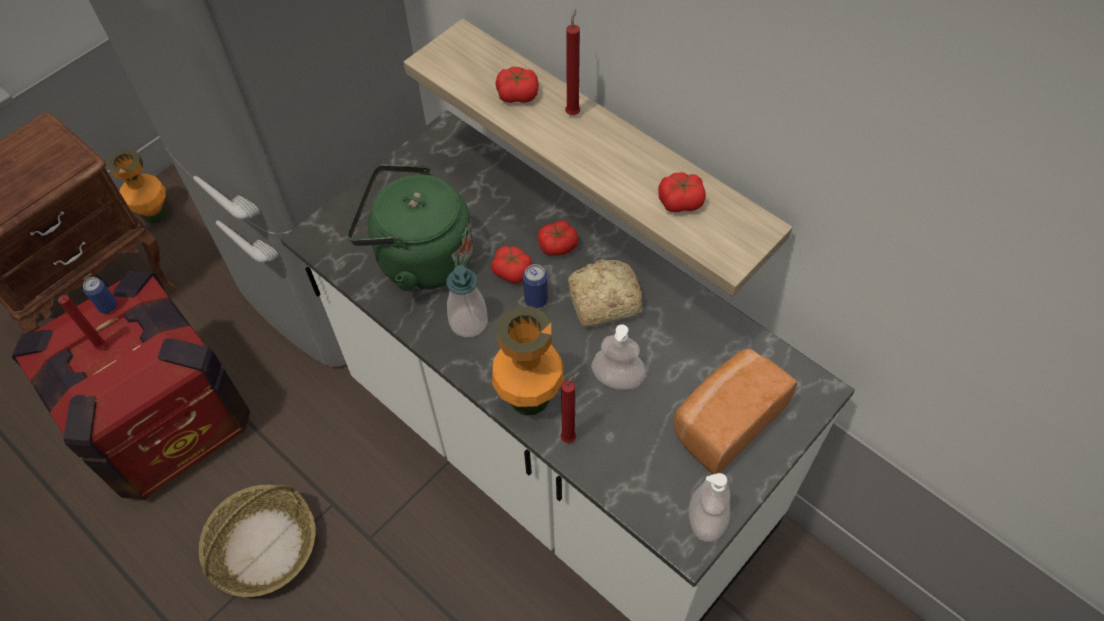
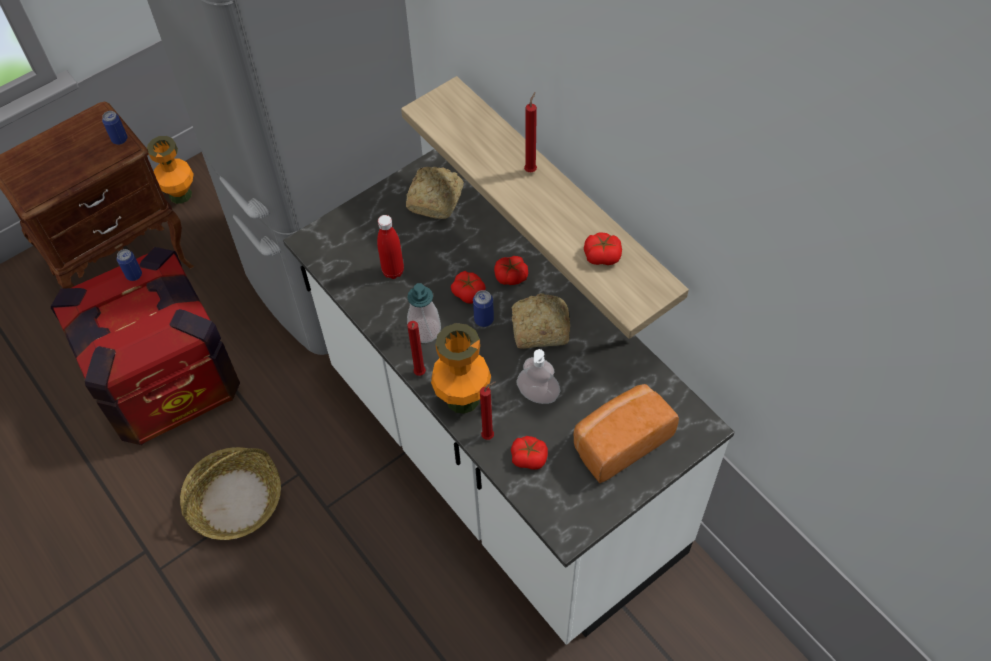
camera: 10 degrees right, 0 degrees up
red candle [58,295,106,349] -> red candle moved to [407,321,426,376]
green kettle [348,165,473,291] -> red bottle [377,215,404,279]
tomato [496,67,539,103] -> tomato moved to [511,436,548,470]
soap dispenser [689,473,730,542] -> none
none -> can [102,111,127,145]
none -> bread [406,167,464,219]

